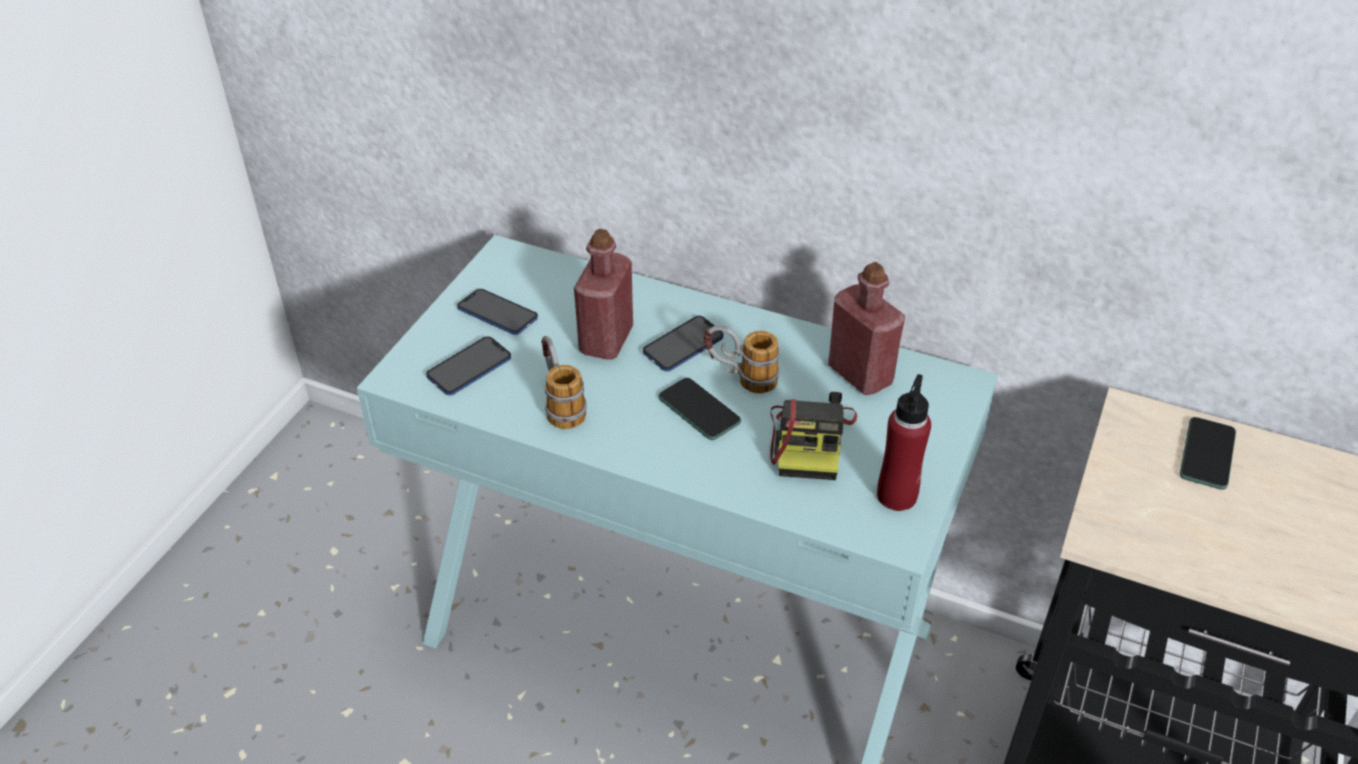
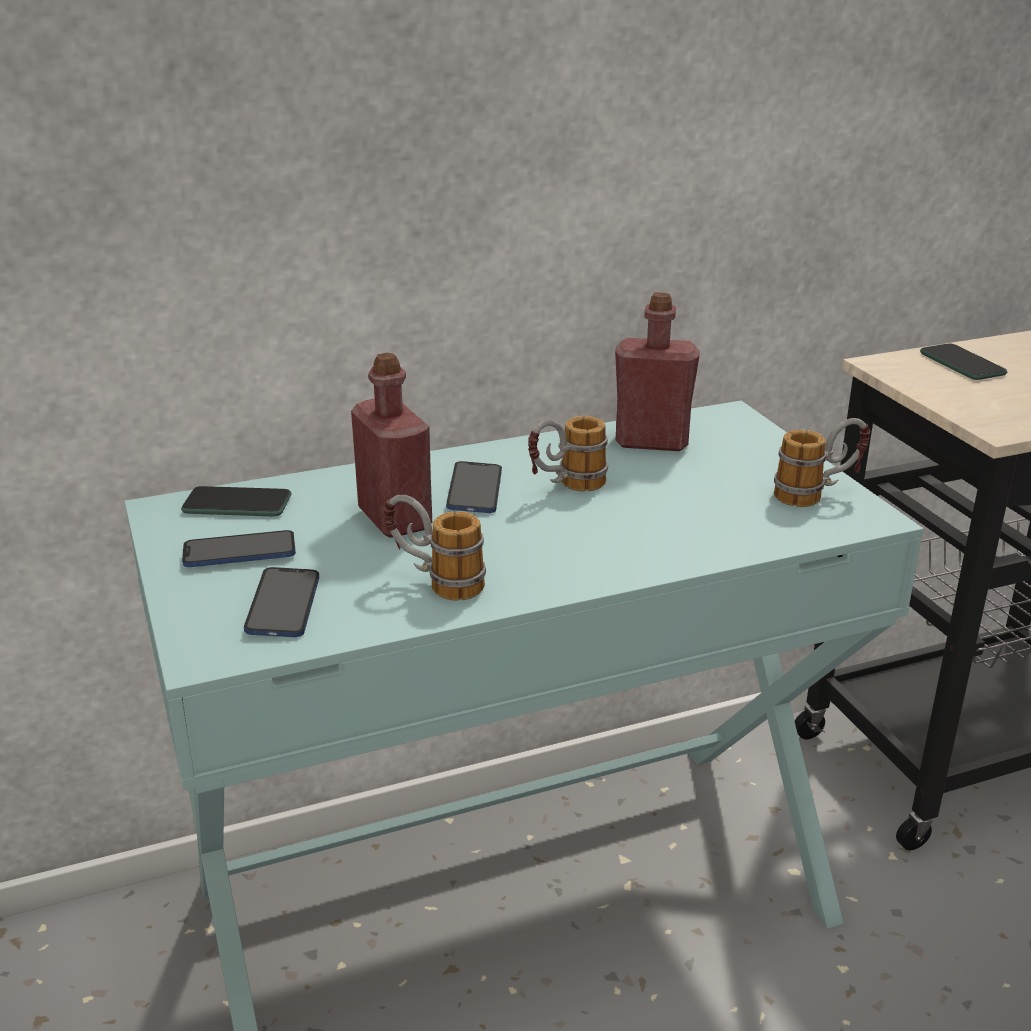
camera: 45 degrees left, 15 degrees down
phone [658,378,741,440] -> phone moved to [181,486,291,516]
camera [770,392,857,480] -> none
red bottle [877,374,931,511] -> mug [774,418,871,507]

